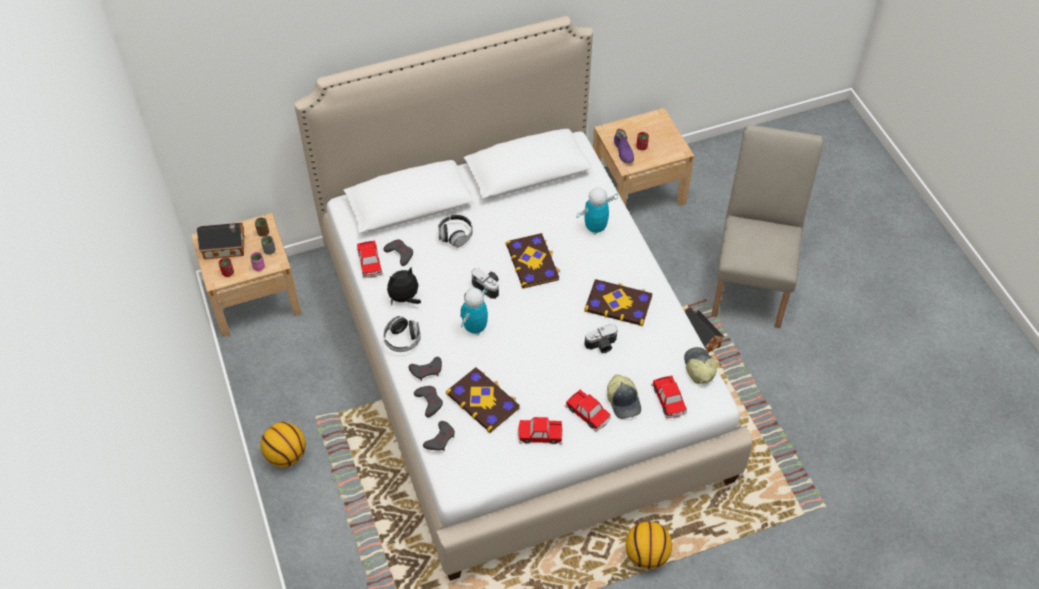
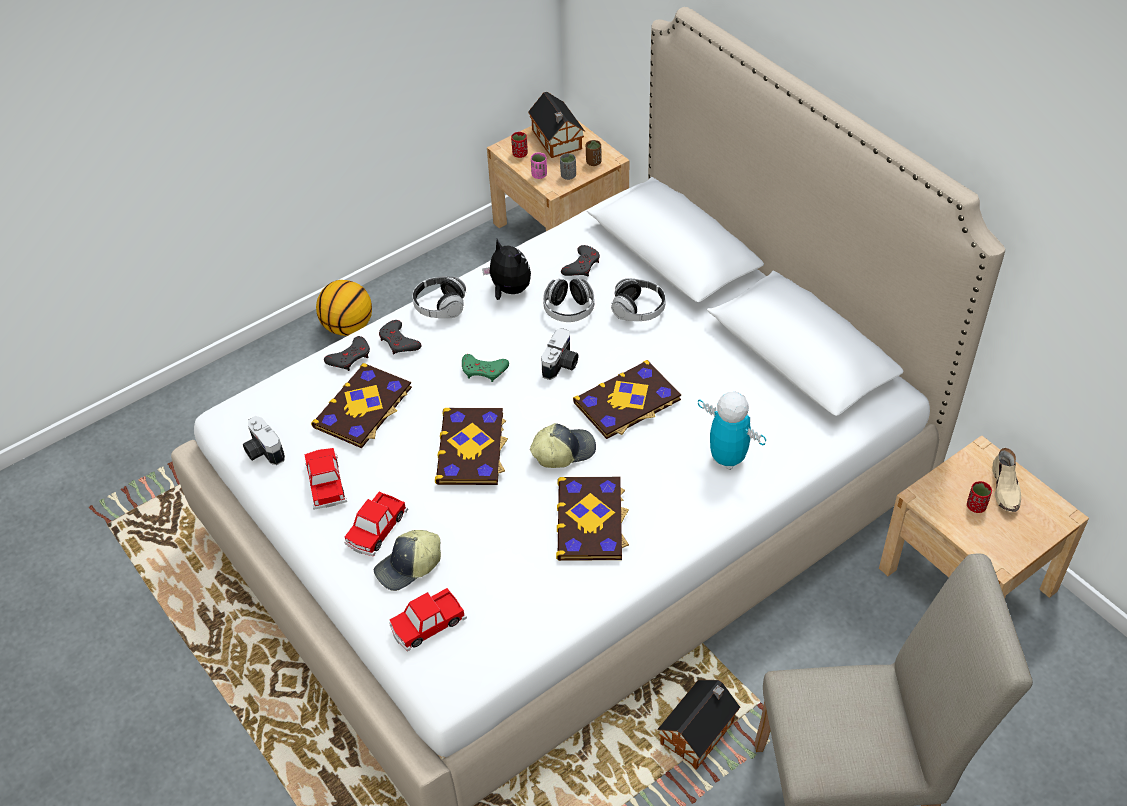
camera: 75 degrees right, 5 degrees down
toy car [356,241,383,278] -> none
grey game controller [423,421,455,451] -> none
toy robot [461,286,488,335] -> green game controller [462,354,509,382]
camera [584,324,618,353] -> camera moved to [243,416,285,465]
purple shoe [614,129,634,163] -> none
basketball [626,522,672,569] -> none
cap [684,347,717,384] -> cap moved to [530,423,596,468]
none -> book [435,408,508,485]
none -> headphones [543,278,594,322]
none -> beige shoe [992,448,1021,512]

